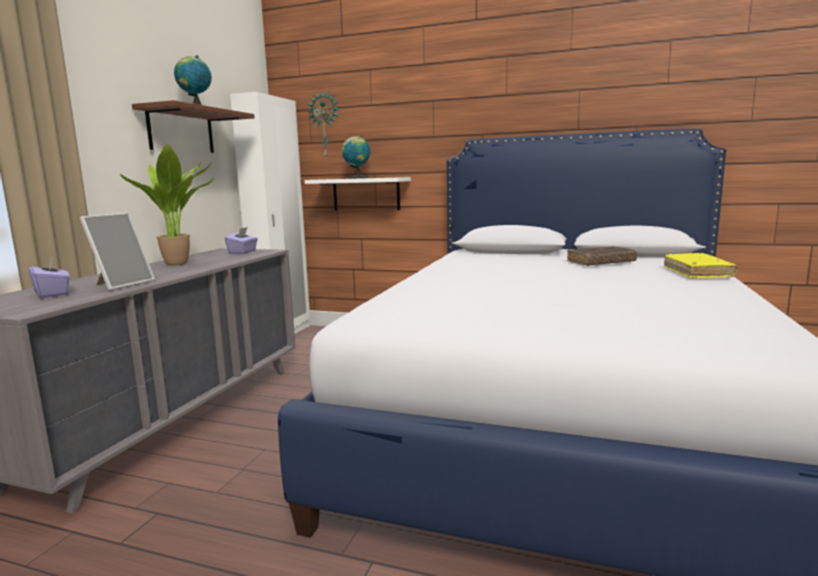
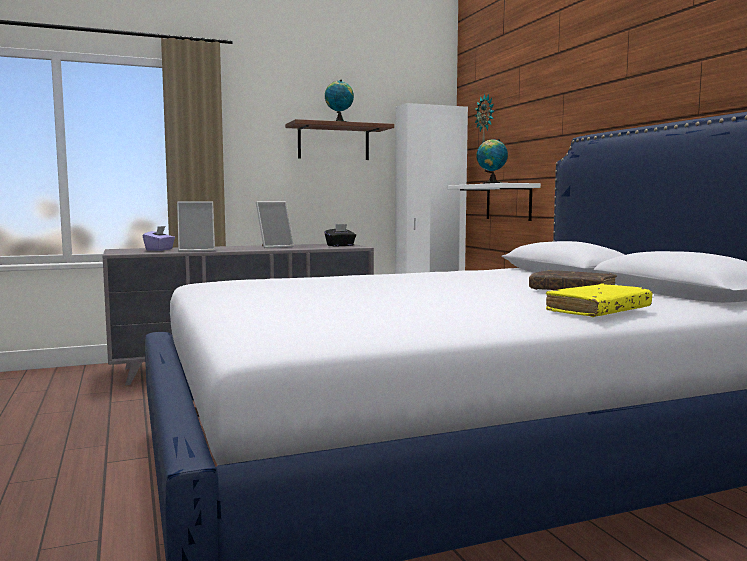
camera: 50 degrees right, 5 degrees down
potted plant [120,144,214,265] -> picture frame [256,202,294,248]
purple tissue box [225,227,258,254] -> black tissue box [324,224,356,247]

